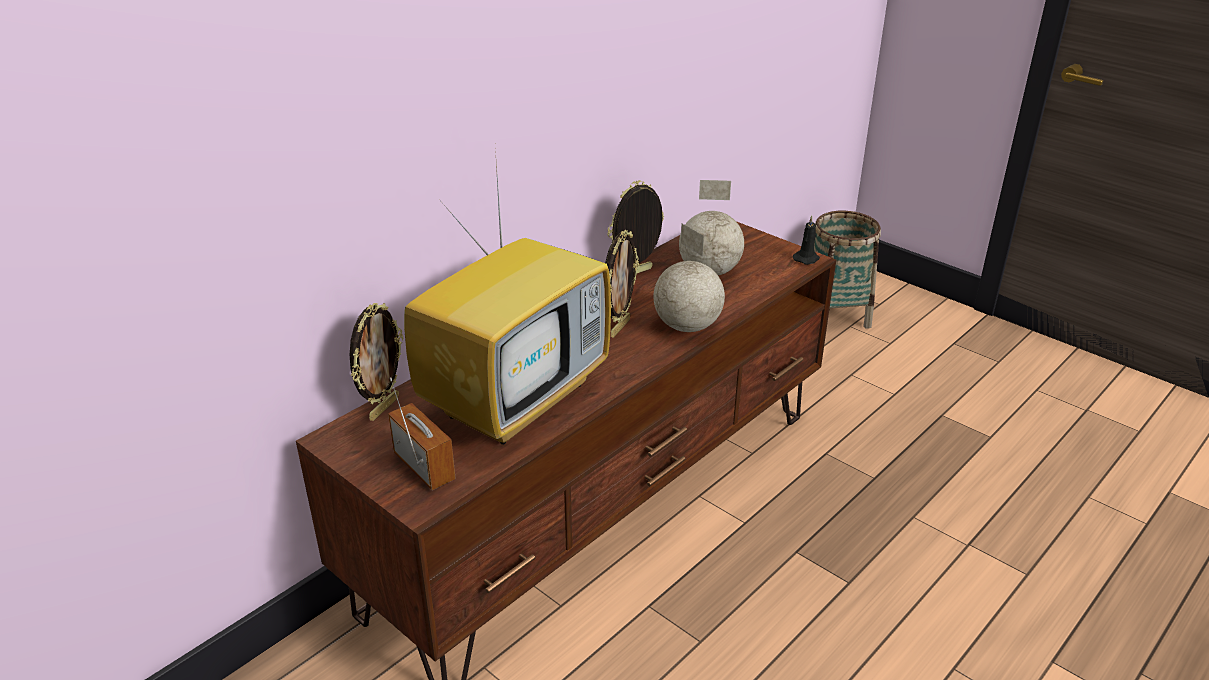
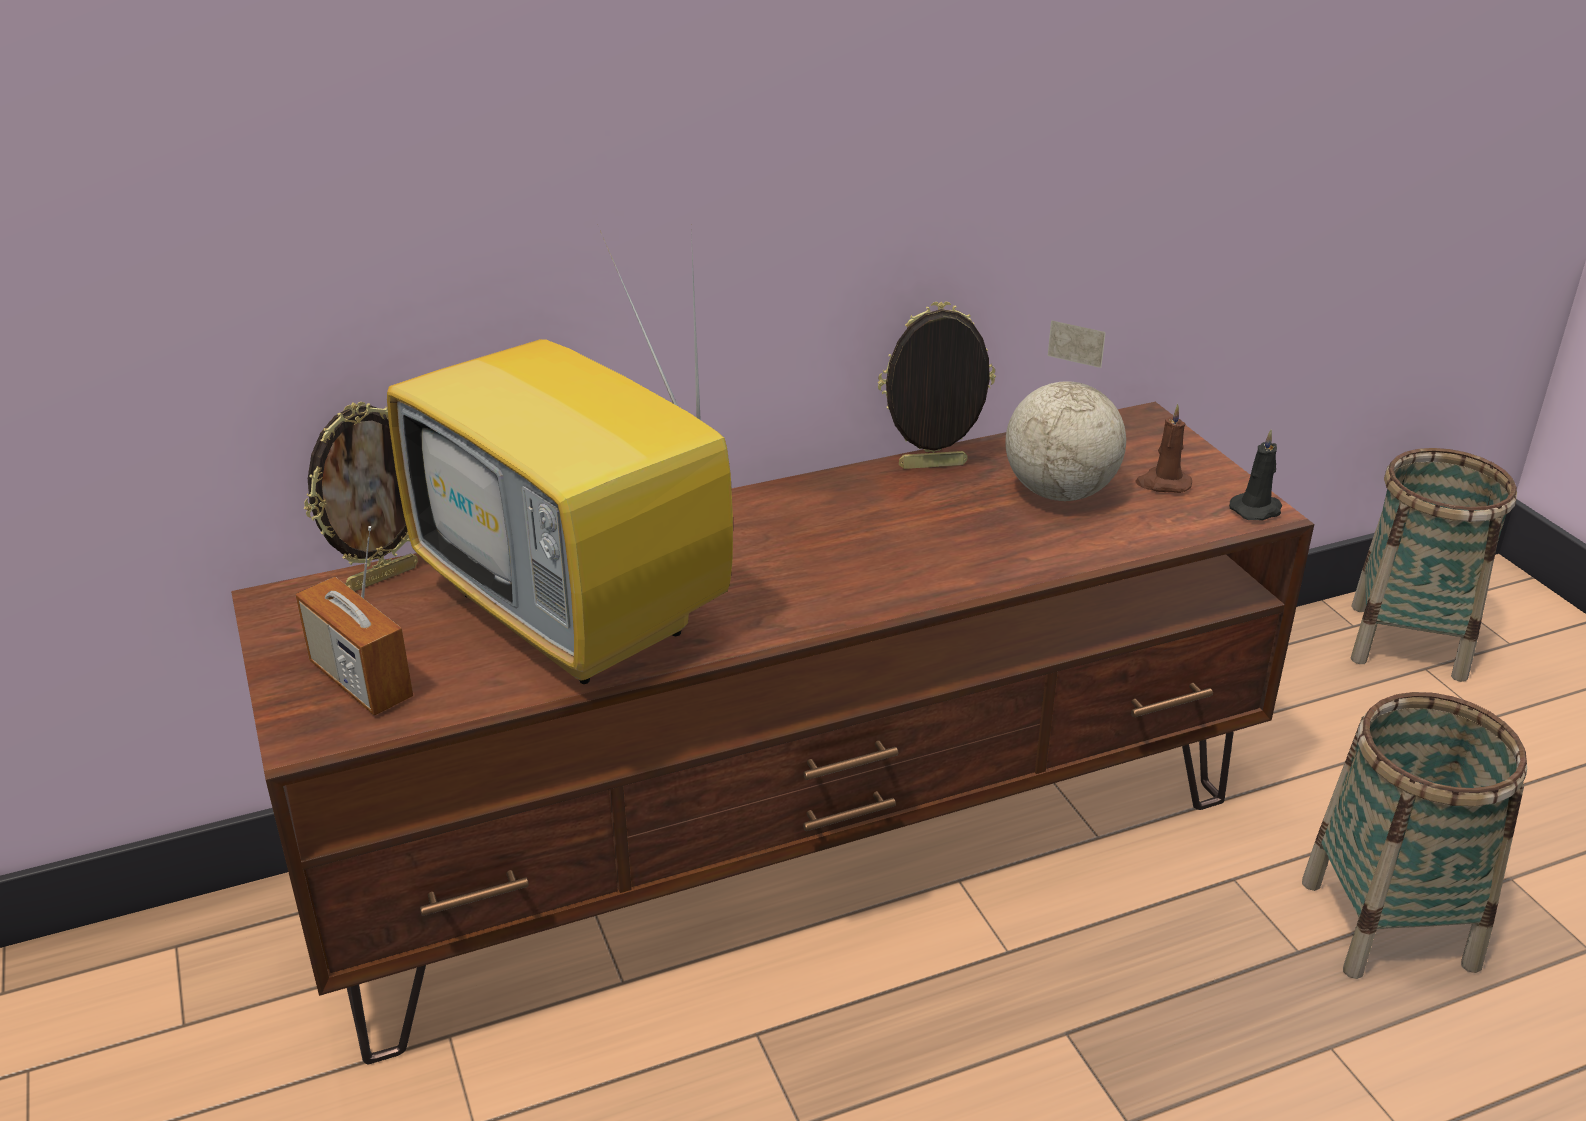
camera: 25 degrees right, 0 degrees up
radio [388,377,456,490] -> radio turned 150 degrees clockwise [295,526,413,715]
television [404,149,611,445] -> television turned 75 degrees clockwise [387,231,733,684]
picture frame [605,230,639,338] -> none
globe [653,224,725,332] -> none
none -> brown candle [1135,404,1192,493]
none -> basket [1302,692,1527,979]

